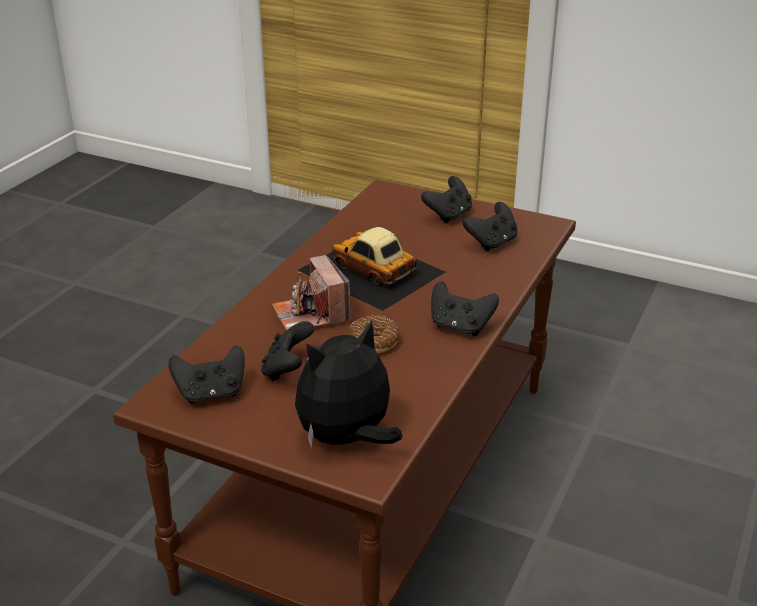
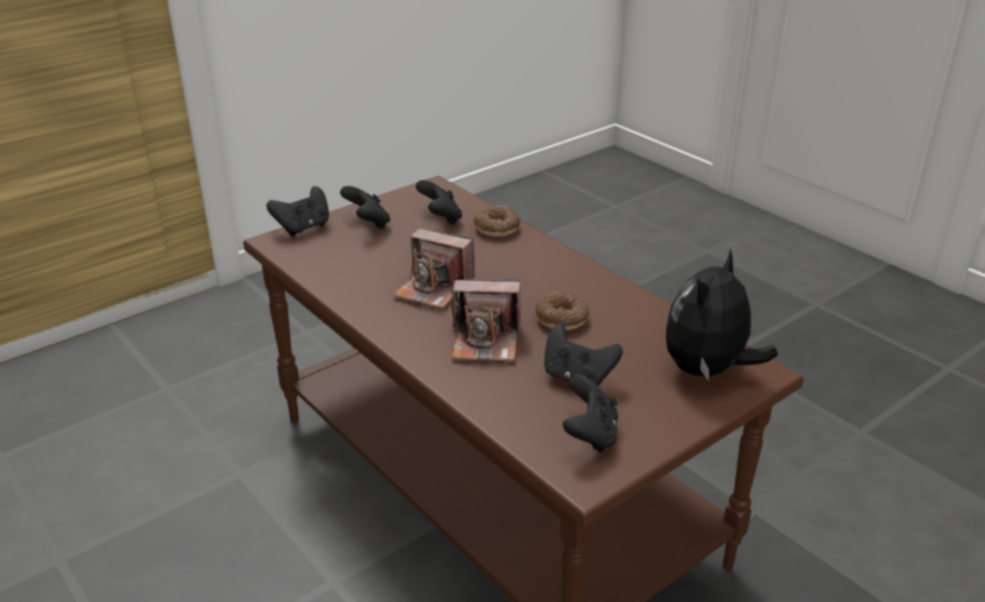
camera: 65 degrees left, 0 degrees up
plush toy [295,320,402,448] -> plush toy turned 45 degrees clockwise [666,248,778,381]
toy car [298,227,446,311] -> camera [393,228,475,309]
black game controller [431,281,499,336] -> black game controller moved to [266,186,329,236]
none -> donut [474,205,520,237]

